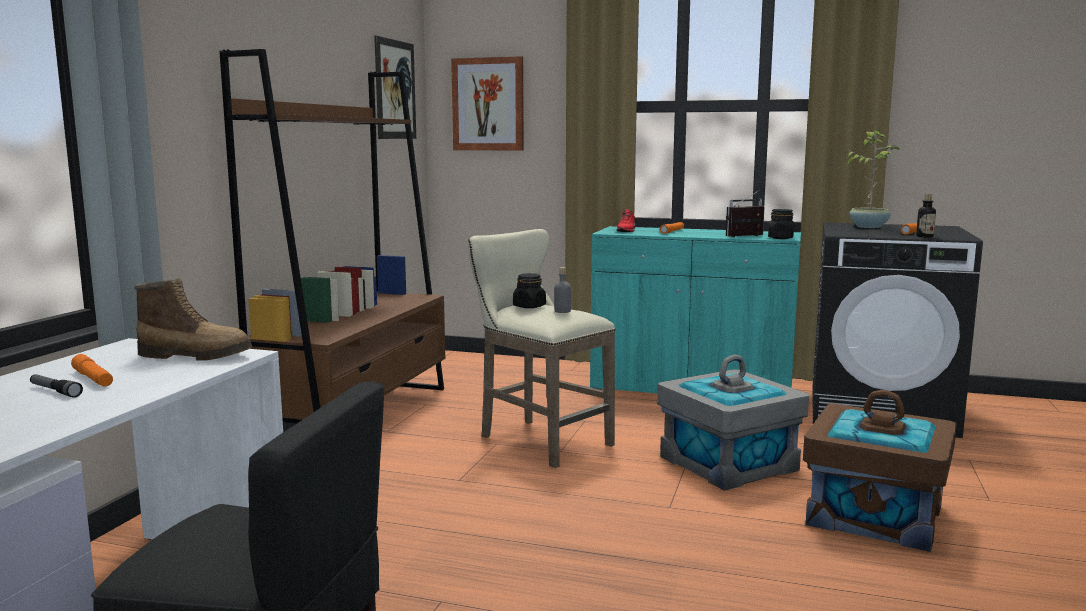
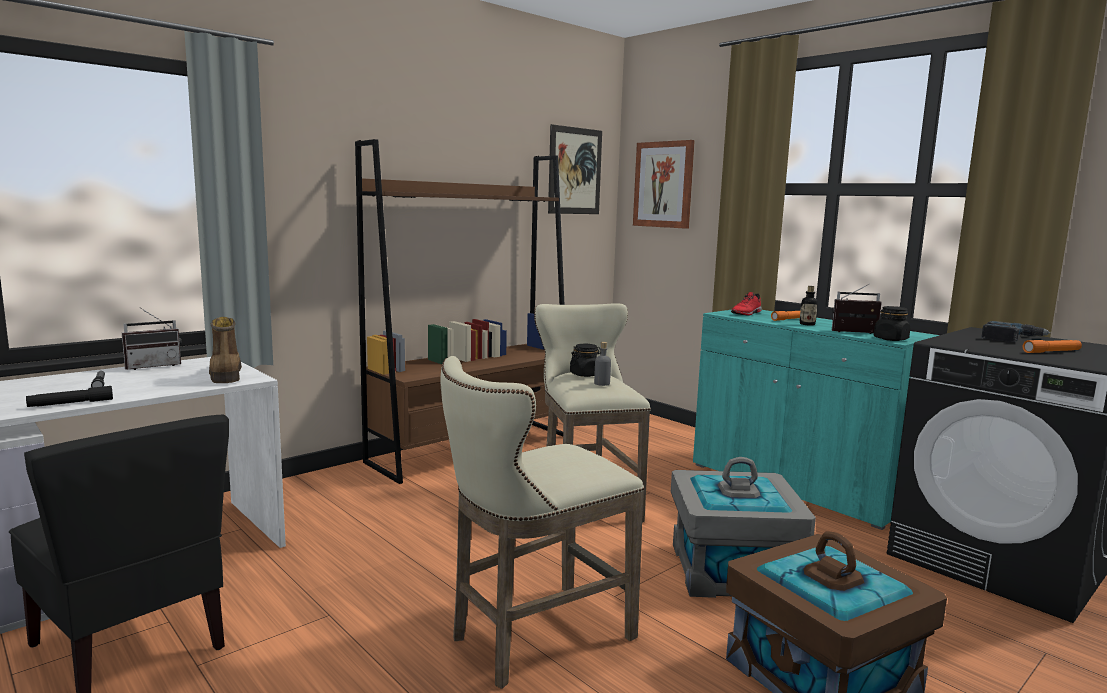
camera: 30 degrees right, 0 degrees up
orange flashlight [71,354,113,386] -> none
boot [134,278,252,361] -> boot turned 150 degrees counterclockwise [209,317,242,383]
potted plant [844,130,900,228] -> power drill [981,321,1051,343]
bottle [916,194,936,237] -> bottle moved to [800,286,818,326]
none -> black flashlight [26,386,113,407]
none -> radio [122,308,181,370]
none -> beige stool [441,356,644,689]

